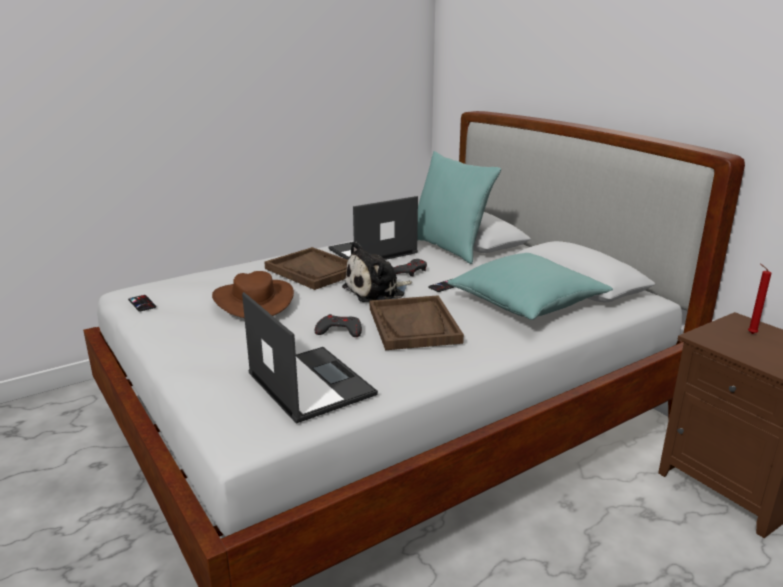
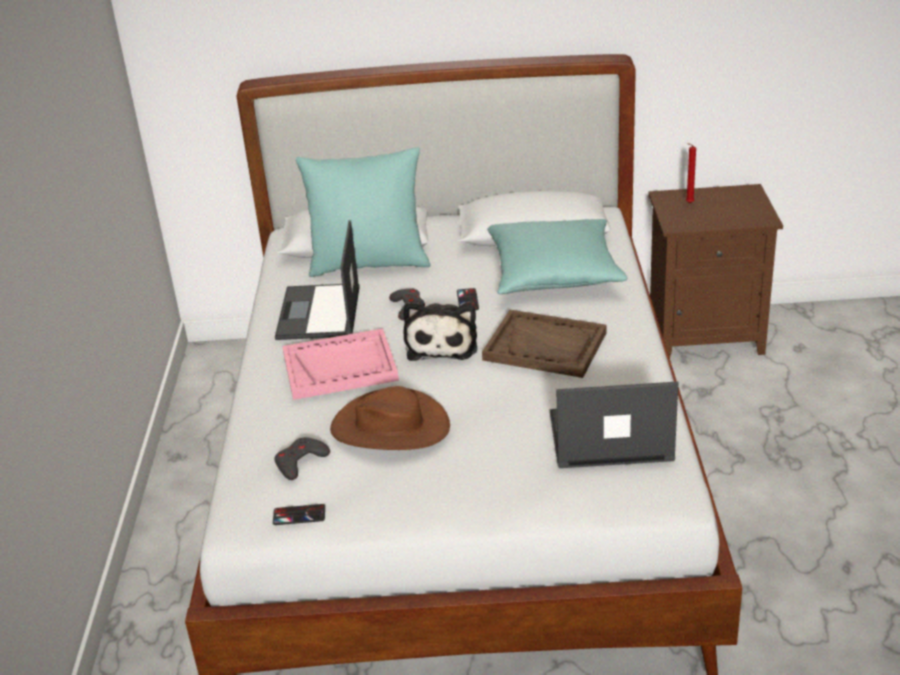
camera: 55 degrees left, 10 degrees up
brown tray [264,247,348,290] -> pink tray [282,328,399,400]
grey game controller [315,314,362,337] -> grey game controller moved to [275,437,330,480]

